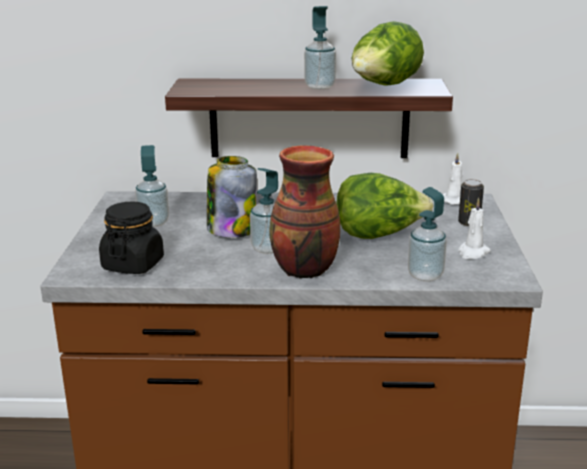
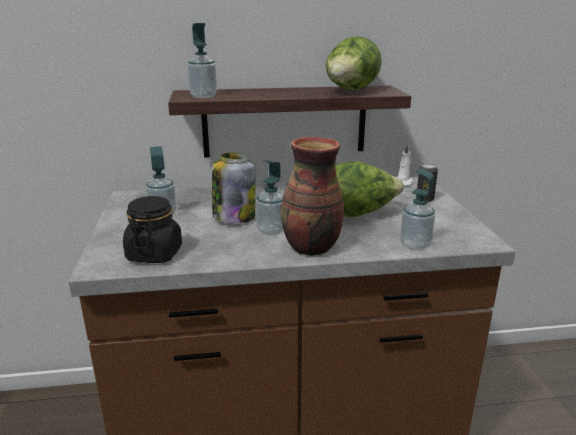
camera: 10 degrees left, 0 degrees up
soap dispenser [304,6,336,90] -> soap dispenser moved to [188,23,217,98]
white candle [458,198,491,260] -> none

